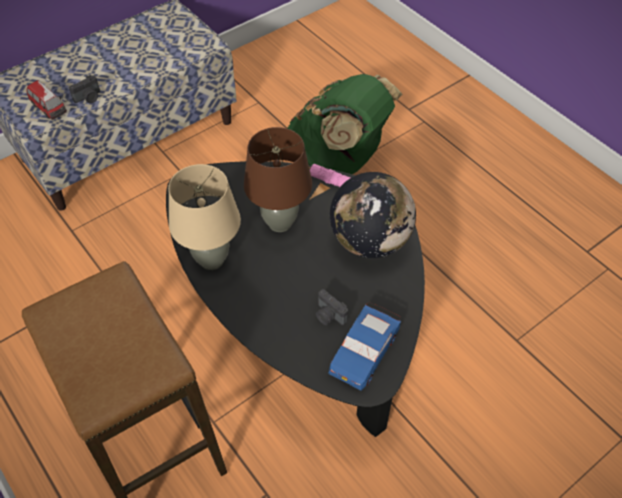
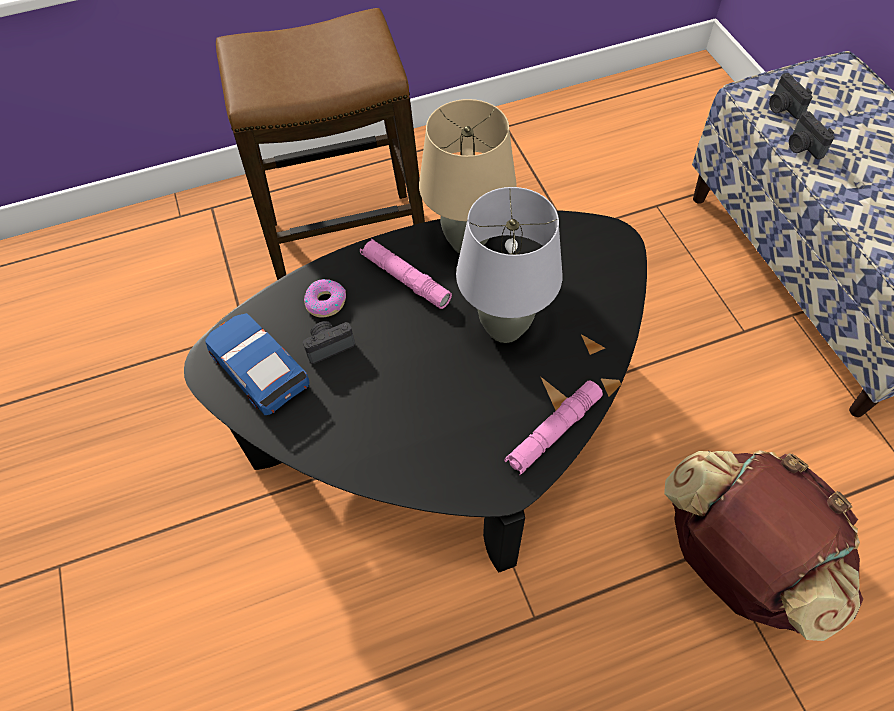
camera: 110 degrees right, 5 degrees up
toy car [26,80,67,120] -> camera [769,73,812,119]
brown table lamp [244,127,312,232] -> grey table lamp [456,187,563,343]
green backpack [287,74,402,174] -> brown backpack [664,450,864,641]
globe [330,172,416,258] -> none
none -> donut [304,279,346,318]
none -> pink flashlight [360,239,452,309]

